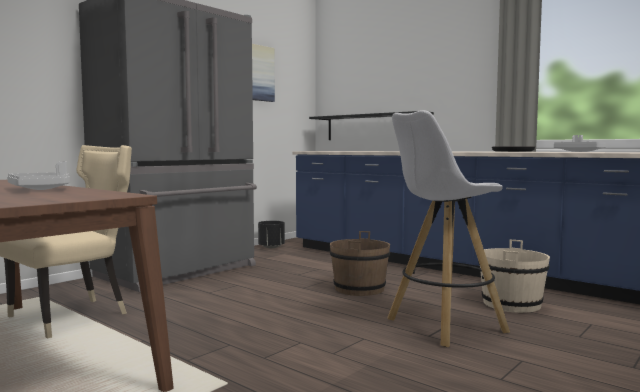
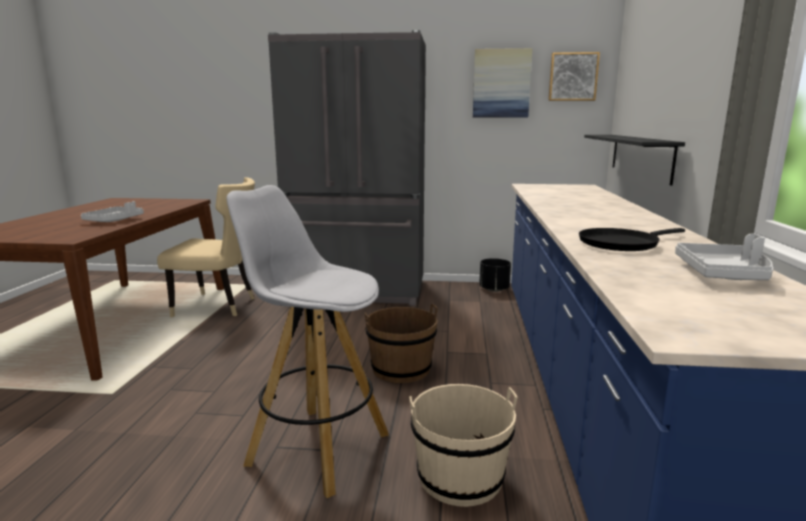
camera: 55 degrees right, 10 degrees up
none -> picture [548,52,600,101]

